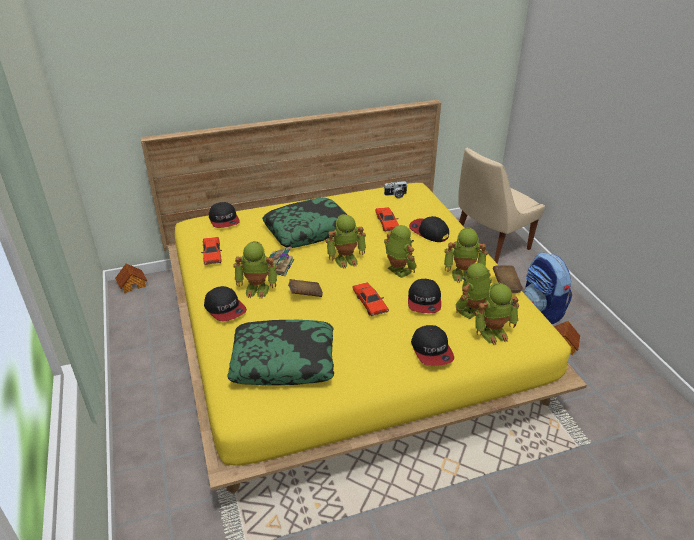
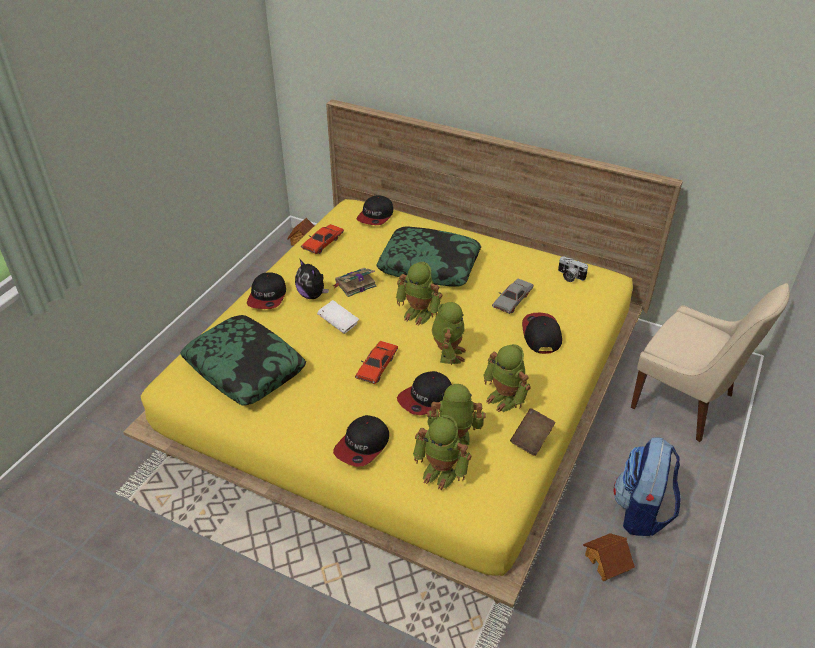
camera: 45 degrees right, 5 degrees up
toy robot [233,241,277,299] -> plush toy [295,259,329,299]
brown book [288,279,323,297] -> white book [317,300,359,334]
red toy car [375,207,399,232] -> grey toy car [492,278,534,314]
beige chair [458,148,545,264] -> beige chair turned 150 degrees counterclockwise [631,283,790,442]

